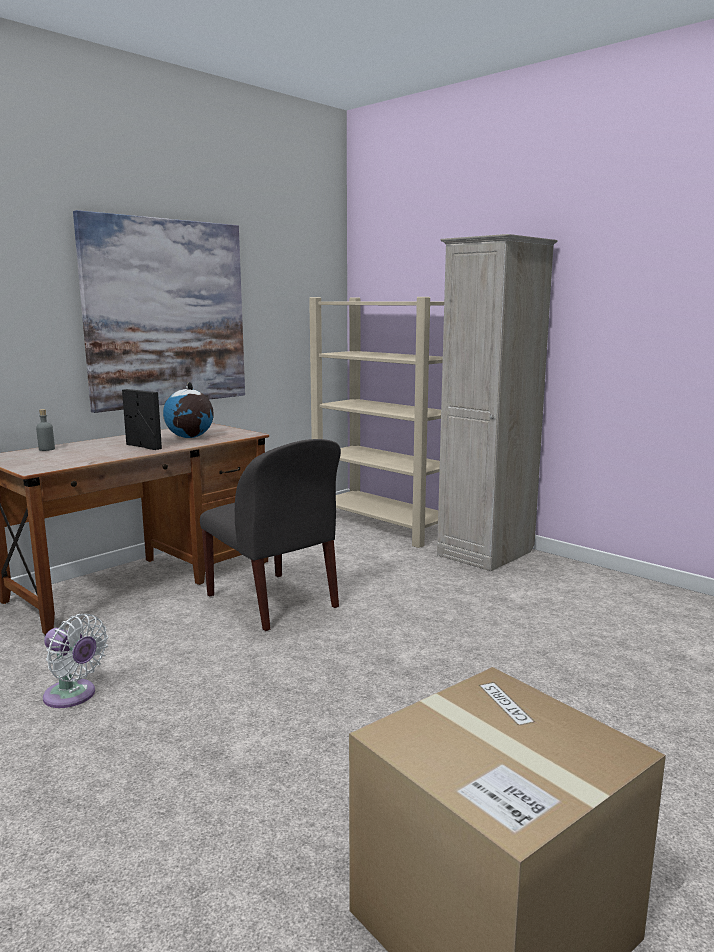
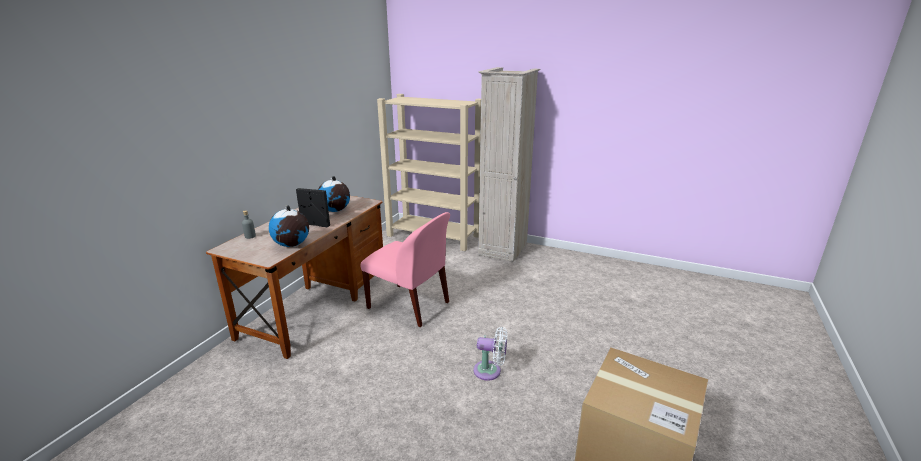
camera: 20 degrees left, 10 degrees up
white fan [43,614,108,708] -> white fan moved to [473,327,507,381]
picture [73,210,245,413] -> none
grey chair [200,439,341,631] -> pink chair [360,212,450,327]
none -> globe [269,205,309,247]

